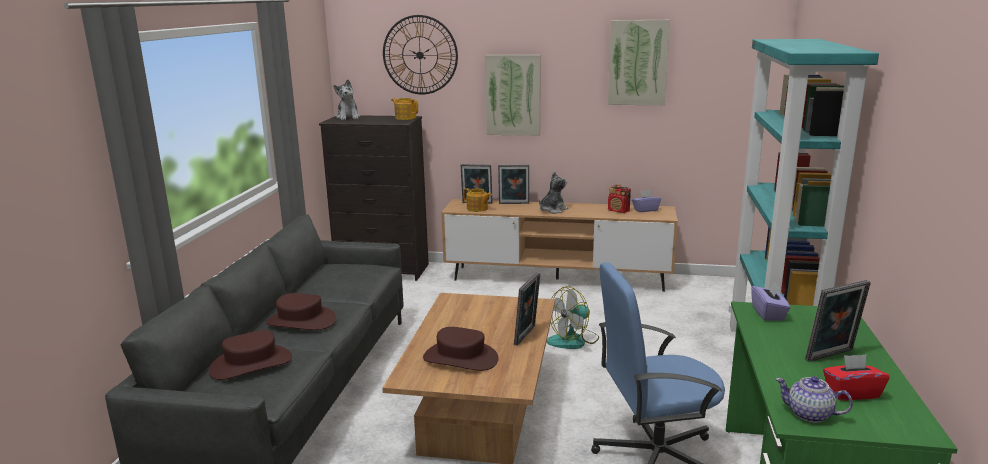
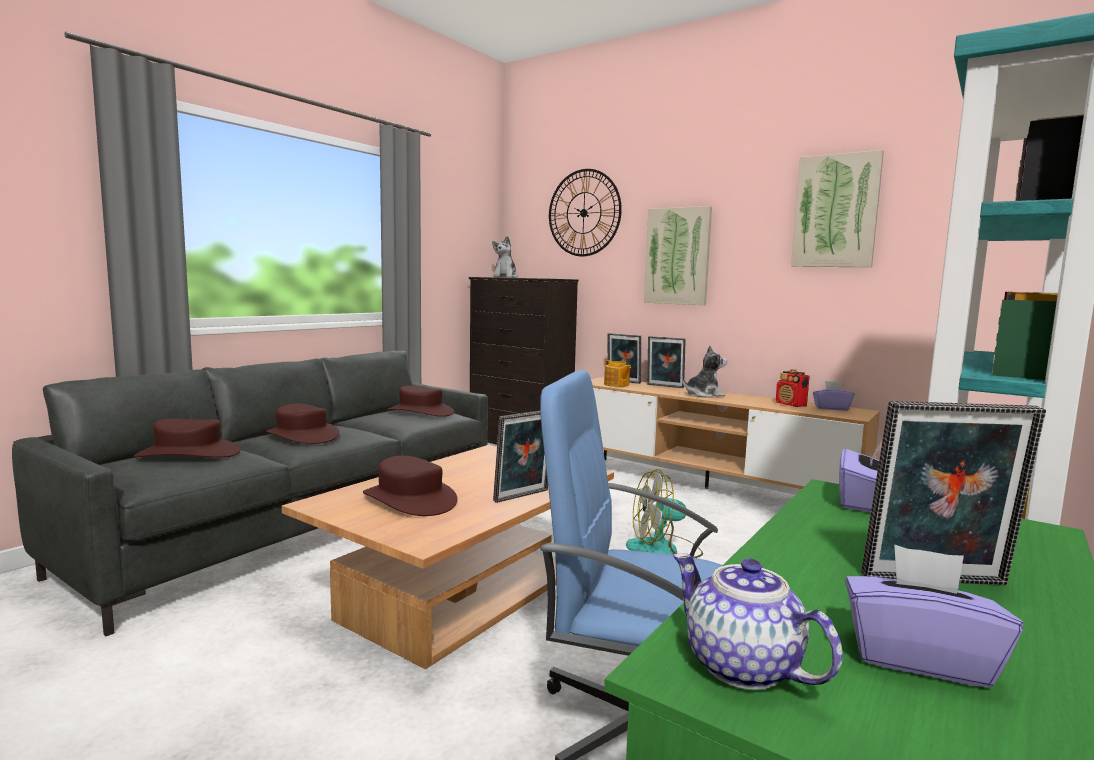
camera: 25 degrees right, 10 degrees down
teapot [391,98,418,120] -> none
red tissue box [823,355,890,401] -> purple tissue box [845,545,1023,688]
none -> brown hat [387,386,454,417]

